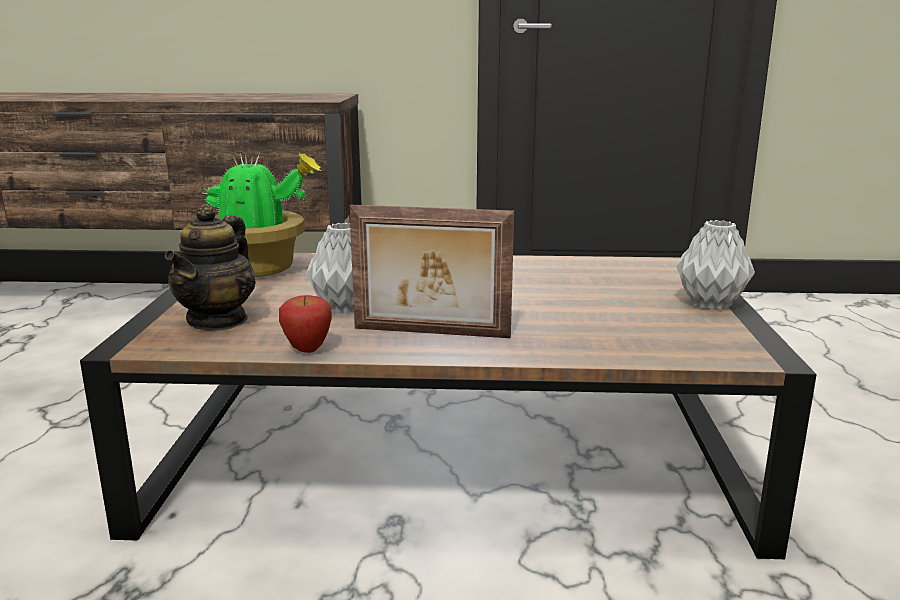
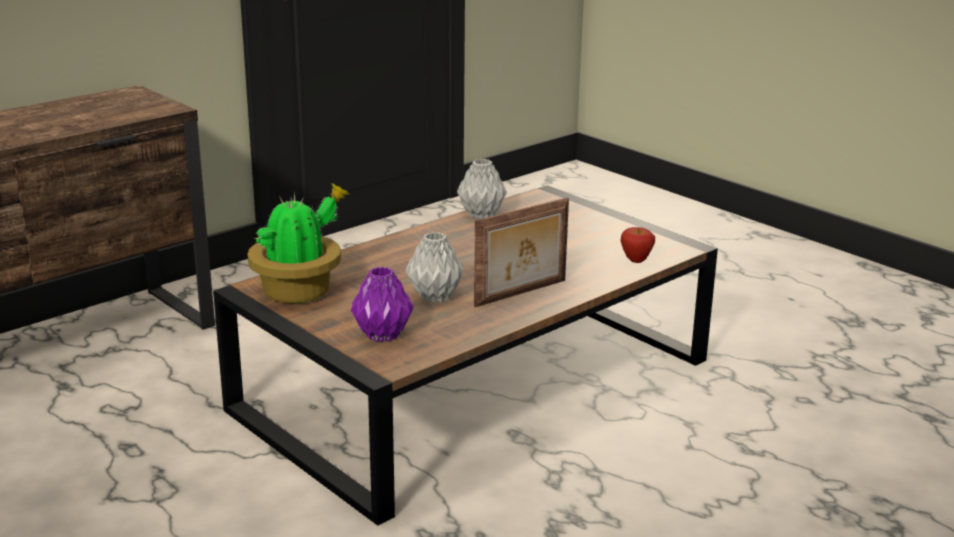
camera: 45 degrees left, 5 degrees up
teapot [165,204,256,331] -> purple vase [351,267,414,342]
apple [279,295,332,353] -> apple moved to [621,227,655,263]
grey vase [676,220,755,310] -> grey vase moved to [457,159,507,219]

